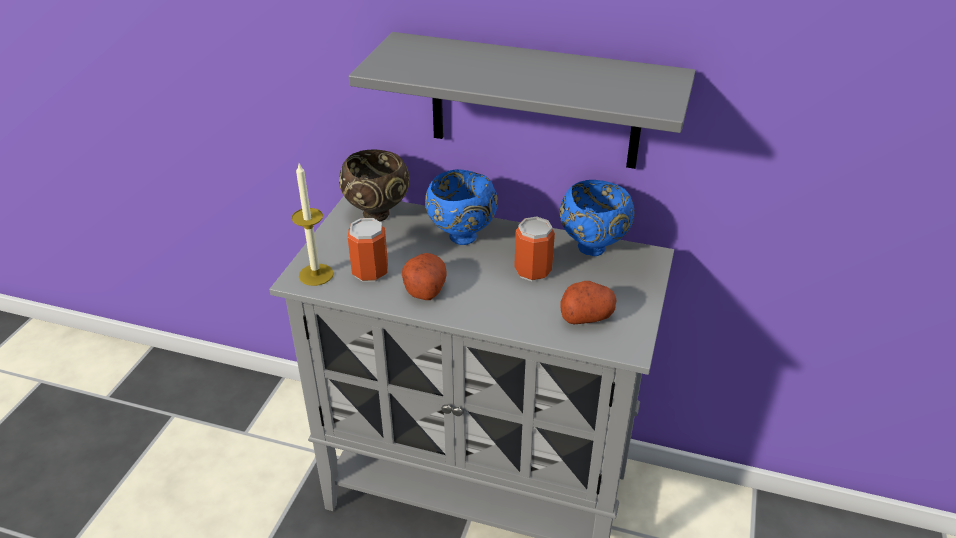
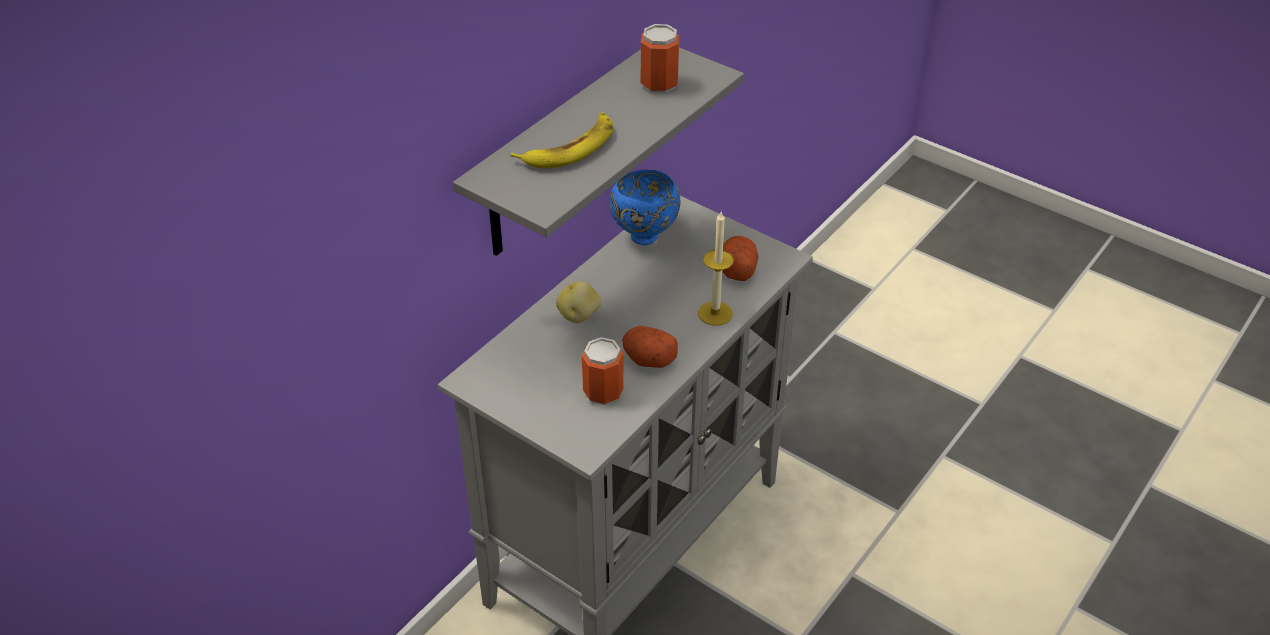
camera: 70 degrees left, 5 degrees up
candle [292,164,334,286] -> candle moved to [698,212,734,326]
brown bowl [339,150,410,221] -> none
blue bowl [425,169,498,245] -> potato [556,281,601,323]
can [514,216,555,282] -> can moved to [641,24,679,93]
none -> banana [511,112,614,168]

